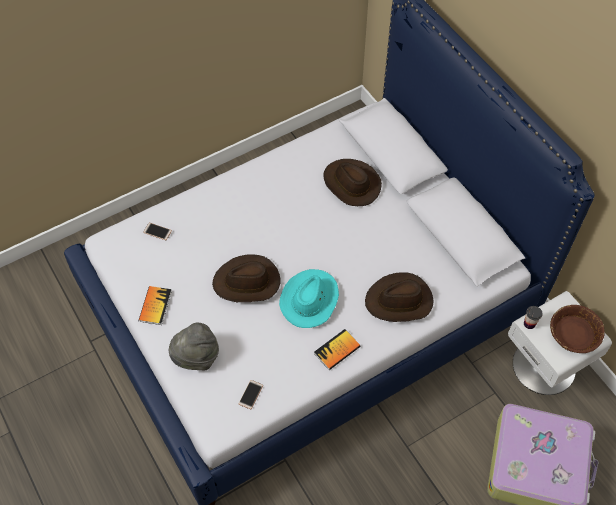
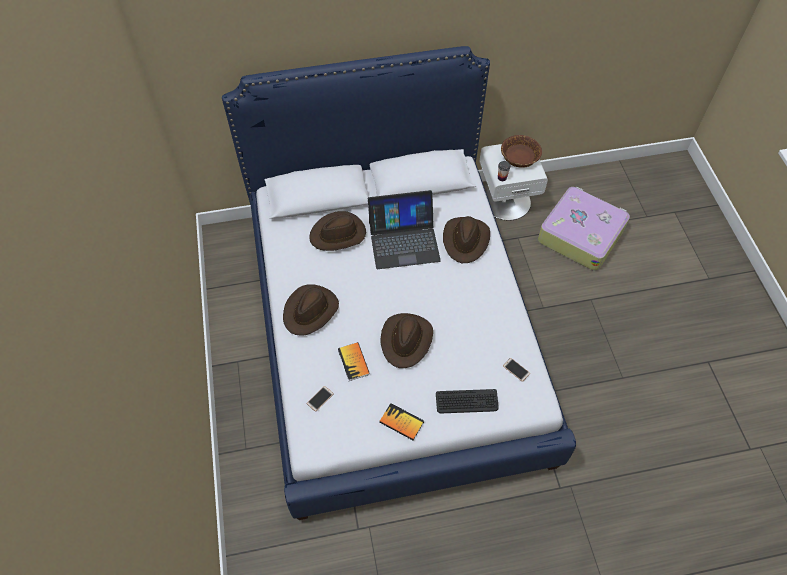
camera: 70 degrees left, 0 degrees up
grey hat [169,322,219,370] -> keyboard [436,389,499,413]
turquoise hat [279,269,339,328] -> none
book [314,329,361,370] -> book moved to [338,342,370,381]
none -> brown hat [283,284,339,336]
none -> laptop [368,190,441,269]

